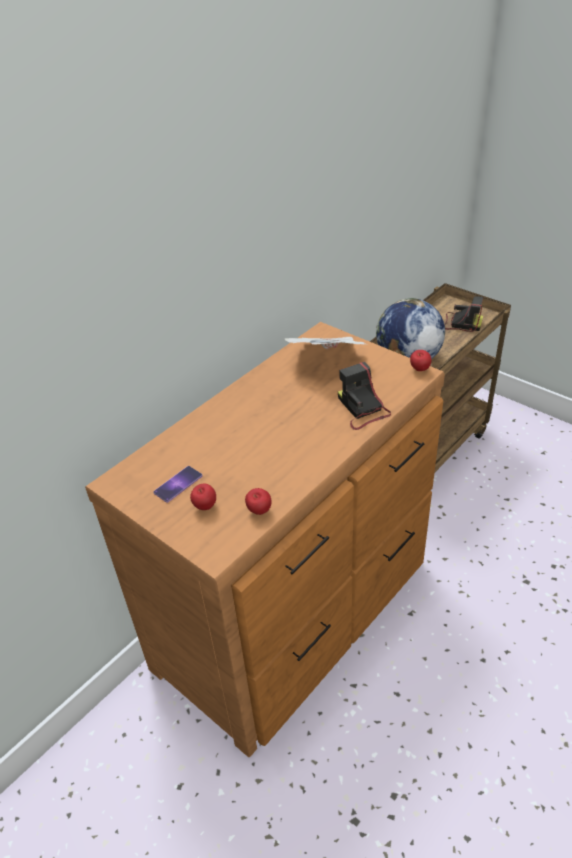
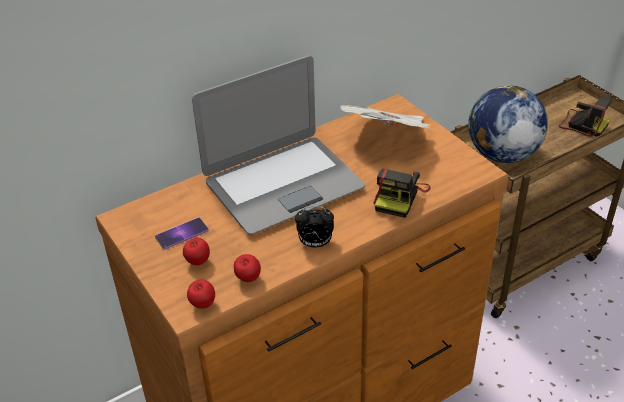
camera: 15 degrees right, 0 degrees up
camera [338,362,391,430] -> camera turned 150 degrees counterclockwise [373,169,431,218]
apple [410,350,431,371] -> apple moved to [187,279,215,309]
none -> laptop [192,55,365,235]
none -> alarm clock [295,206,334,248]

